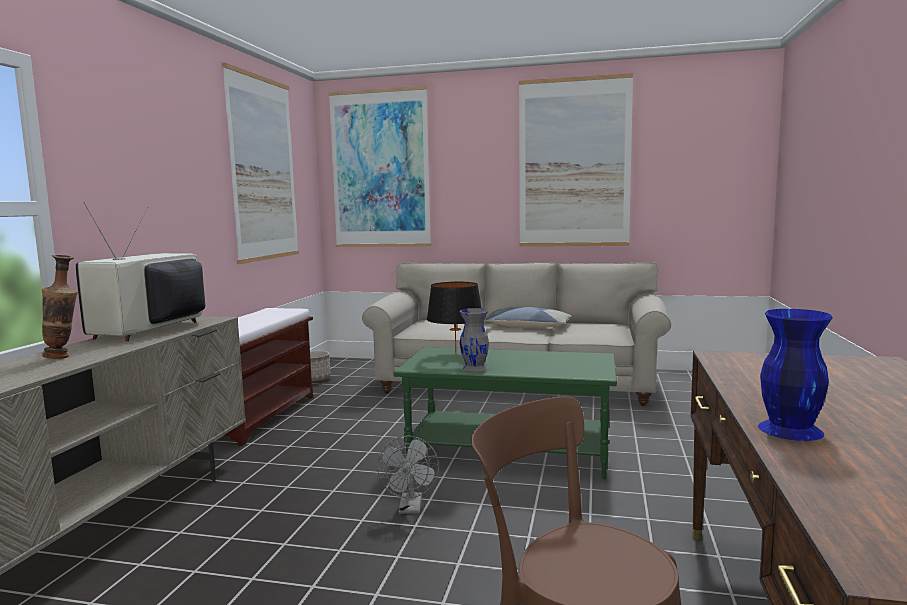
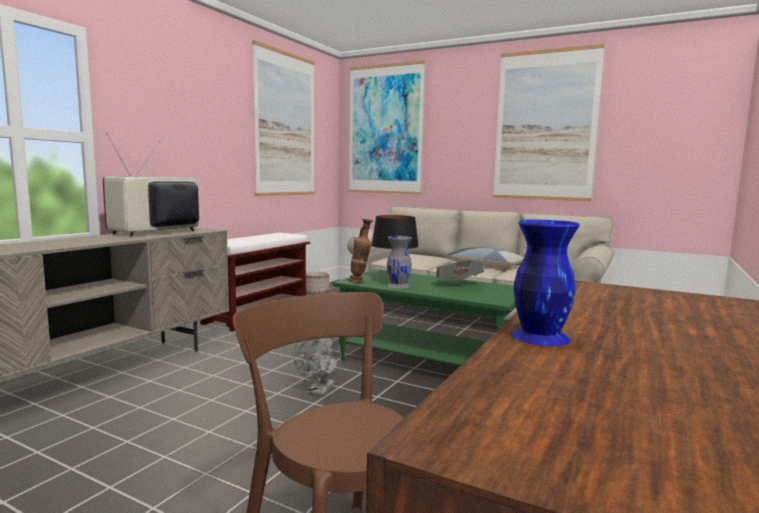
camera: 15 degrees right, 0 degrees up
vase [42,255,78,359] -> vase moved to [349,219,373,283]
none -> newspaper [436,260,484,280]

